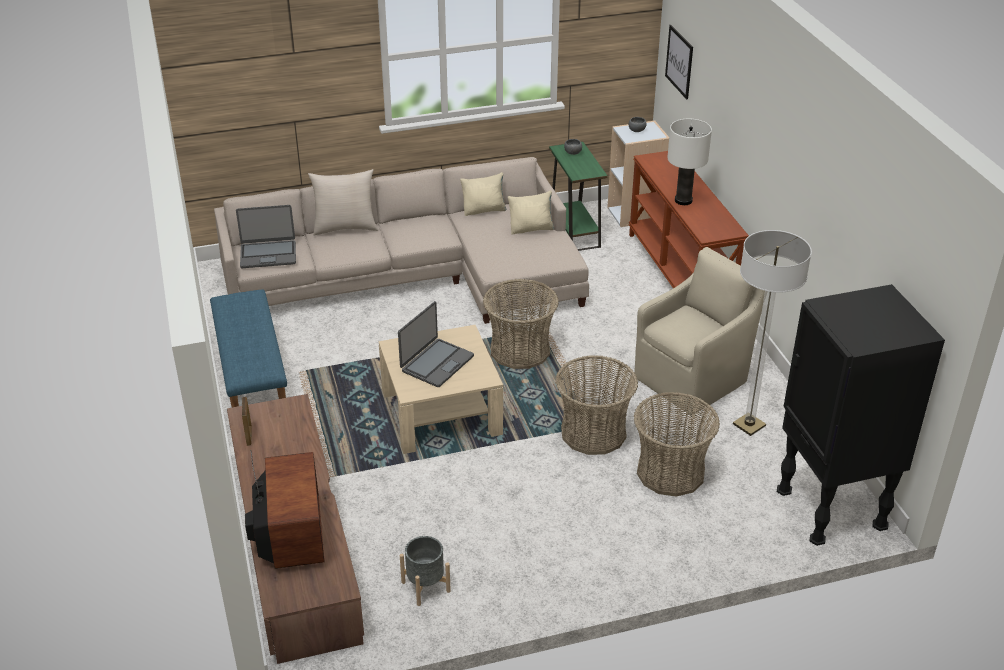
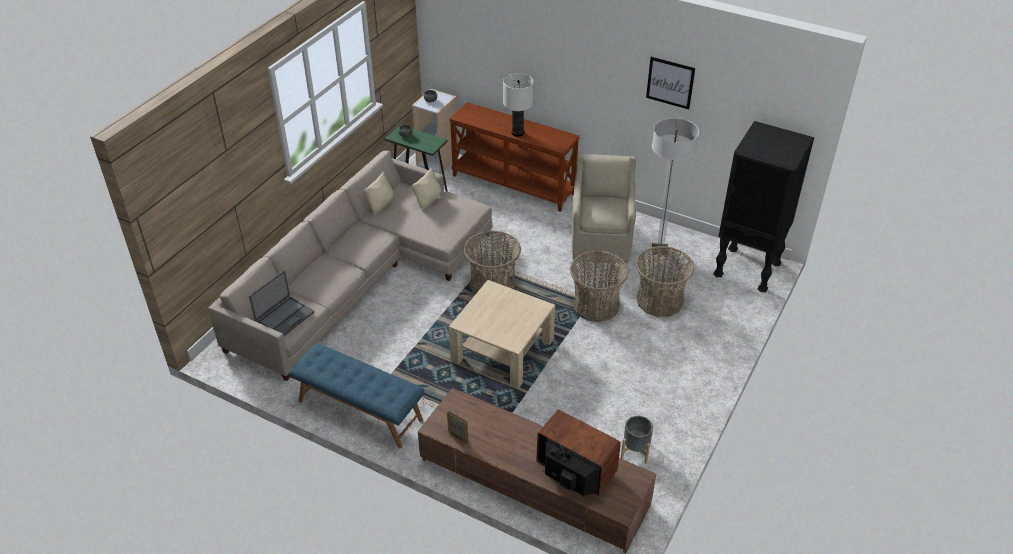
camera: 45 degrees left, 5 degrees up
beige pillow [308,169,378,235] -> none
laptop [398,301,474,387] -> none
picture [665,25,693,100] -> picture moved to [646,57,695,109]

